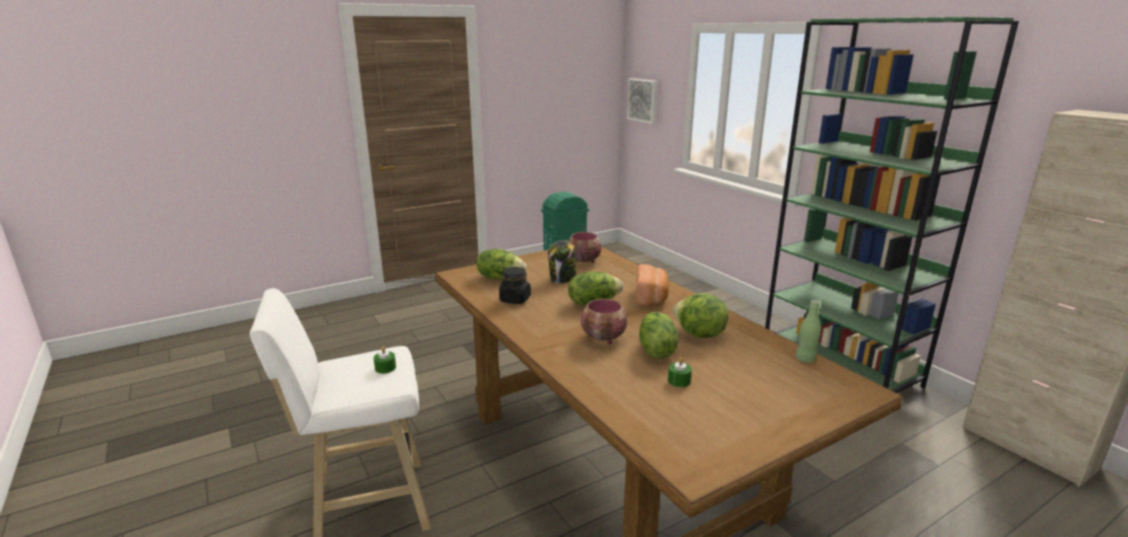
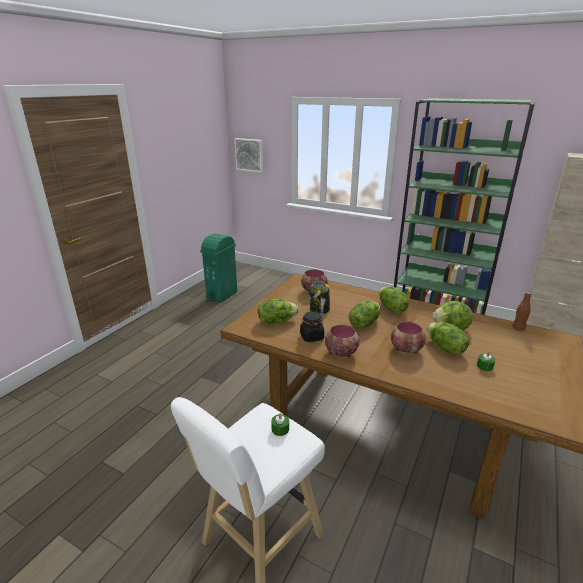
camera: 30 degrees left, 5 degrees up
bread [636,264,669,306] -> lettuce [379,286,409,314]
green bottle [795,300,821,363] -> brown bottle [512,292,532,331]
none -> bowl [325,324,359,357]

